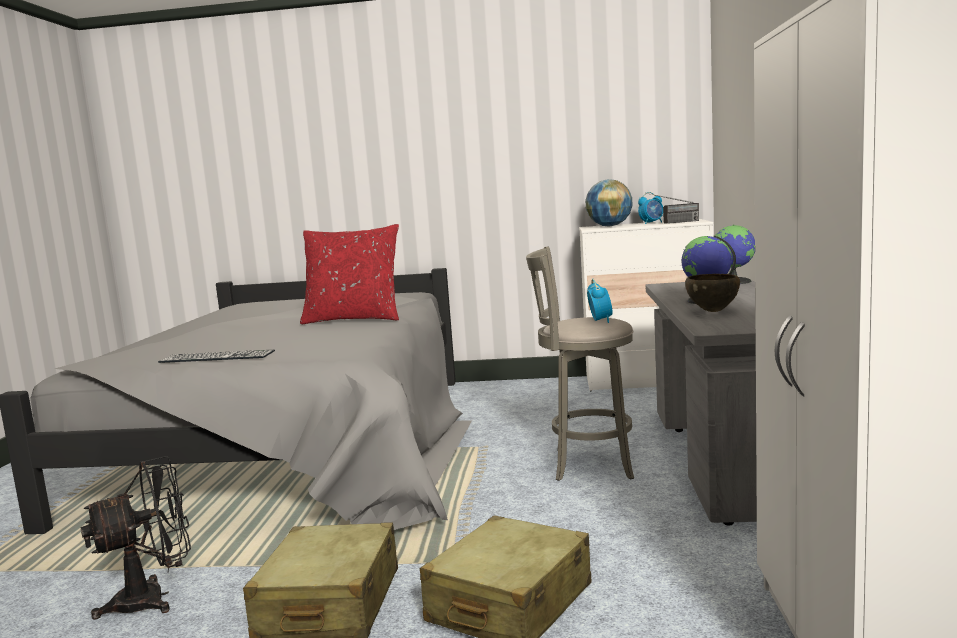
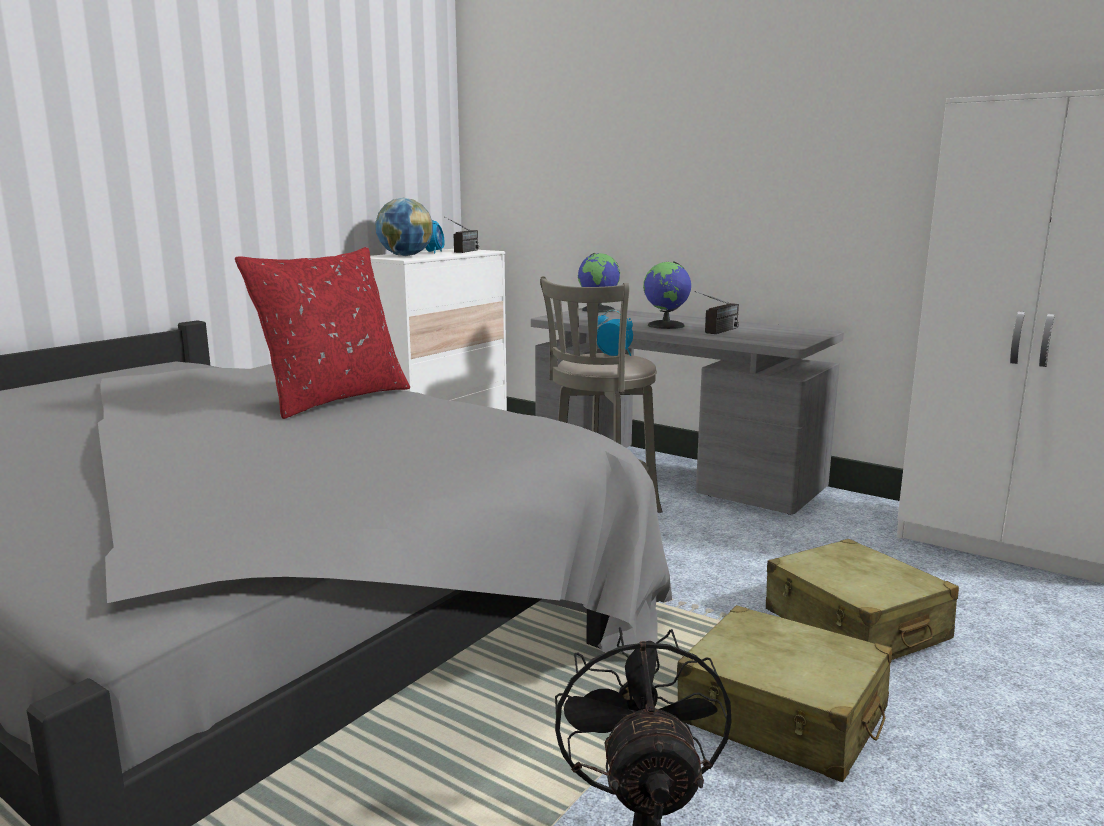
camera: 60 degrees left, 5 degrees up
keyboard [158,350,275,363] -> none
brown bowl [685,274,740,312] -> radio [695,291,739,334]

